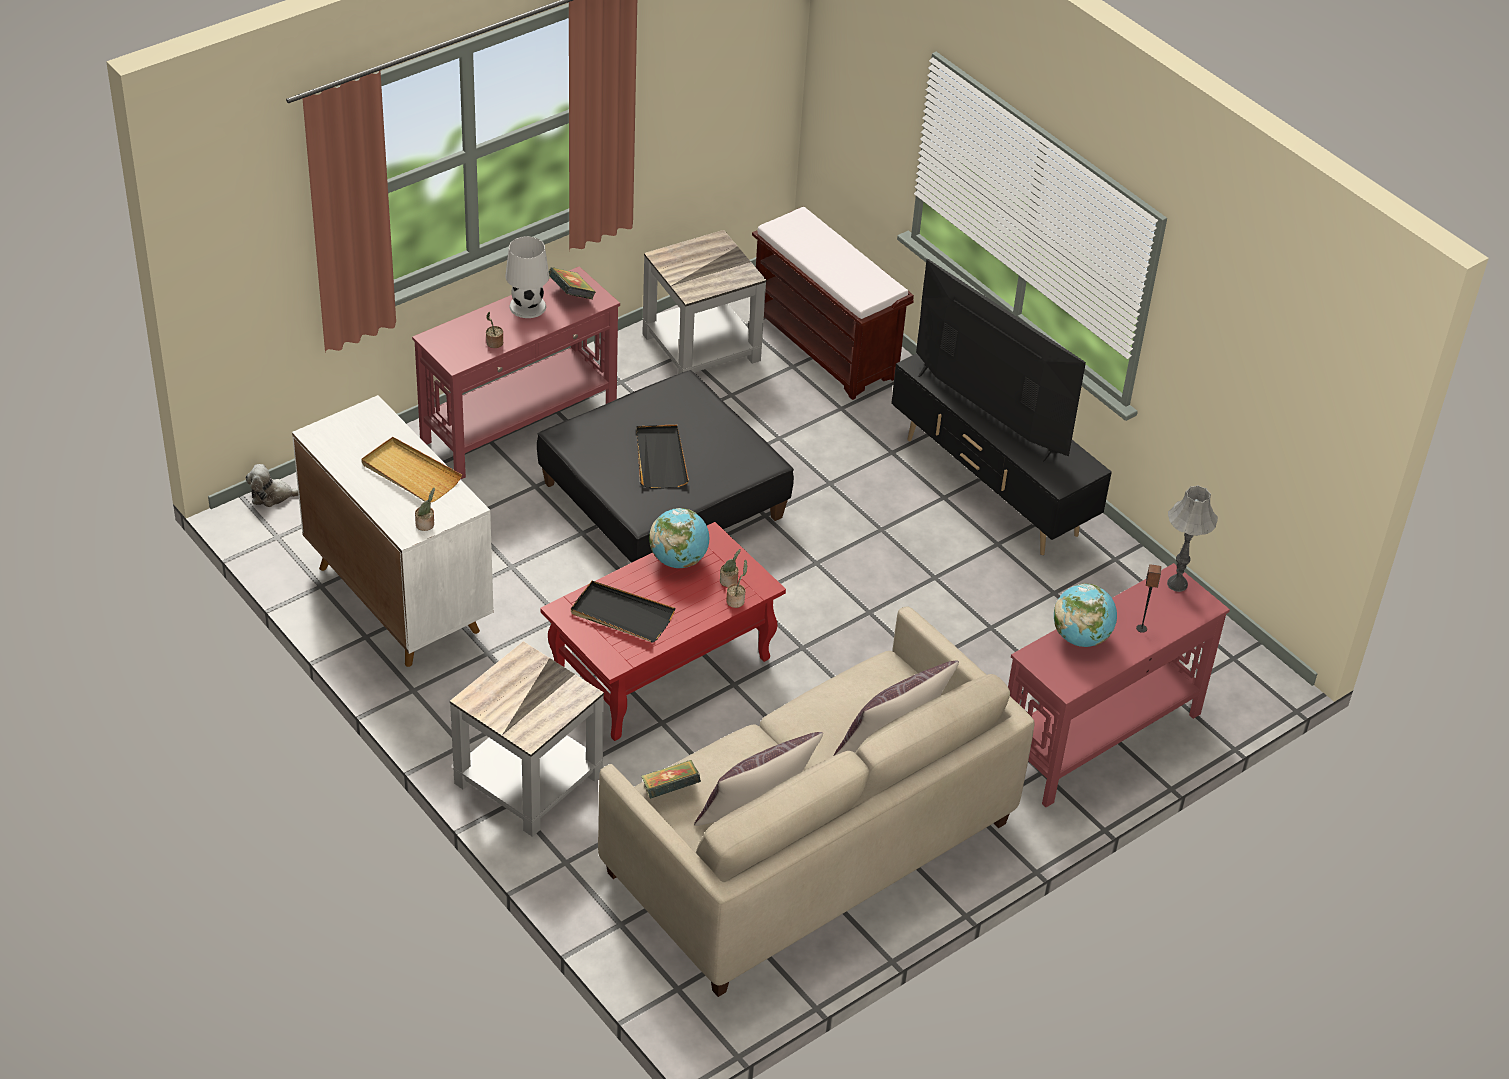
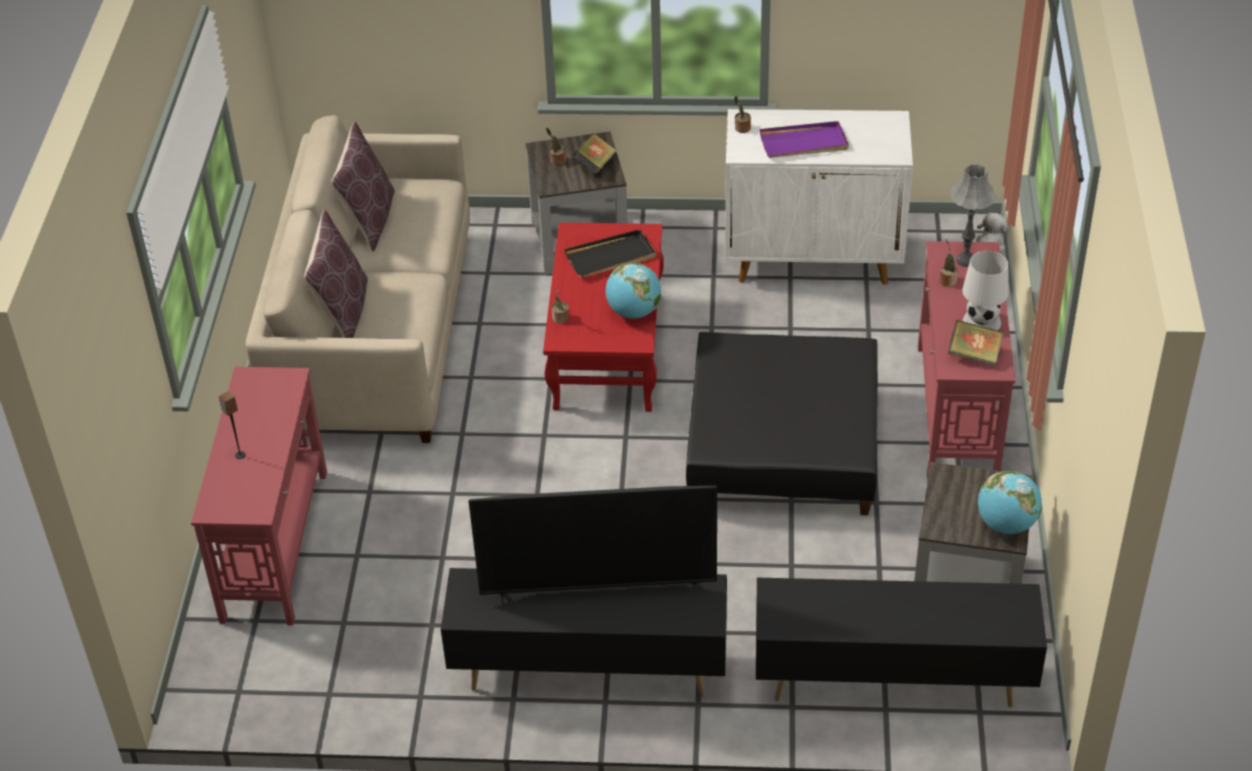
camera: 135 degrees right, 0 degrees up
beige tray [361,437,462,503] -> purple tray [759,121,849,158]
black tray [636,425,689,488] -> none
book [641,760,701,799] -> book moved to [573,133,617,174]
potted plant [720,549,741,587] -> potted plant moved to [546,128,566,165]
brown bench [752,206,914,400] -> black tv stand [756,578,1047,708]
globe [1054,584,1117,647] -> globe moved to [978,471,1042,534]
grey table lamp [1167,485,1218,592] -> grey table lamp moved to [951,164,997,267]

